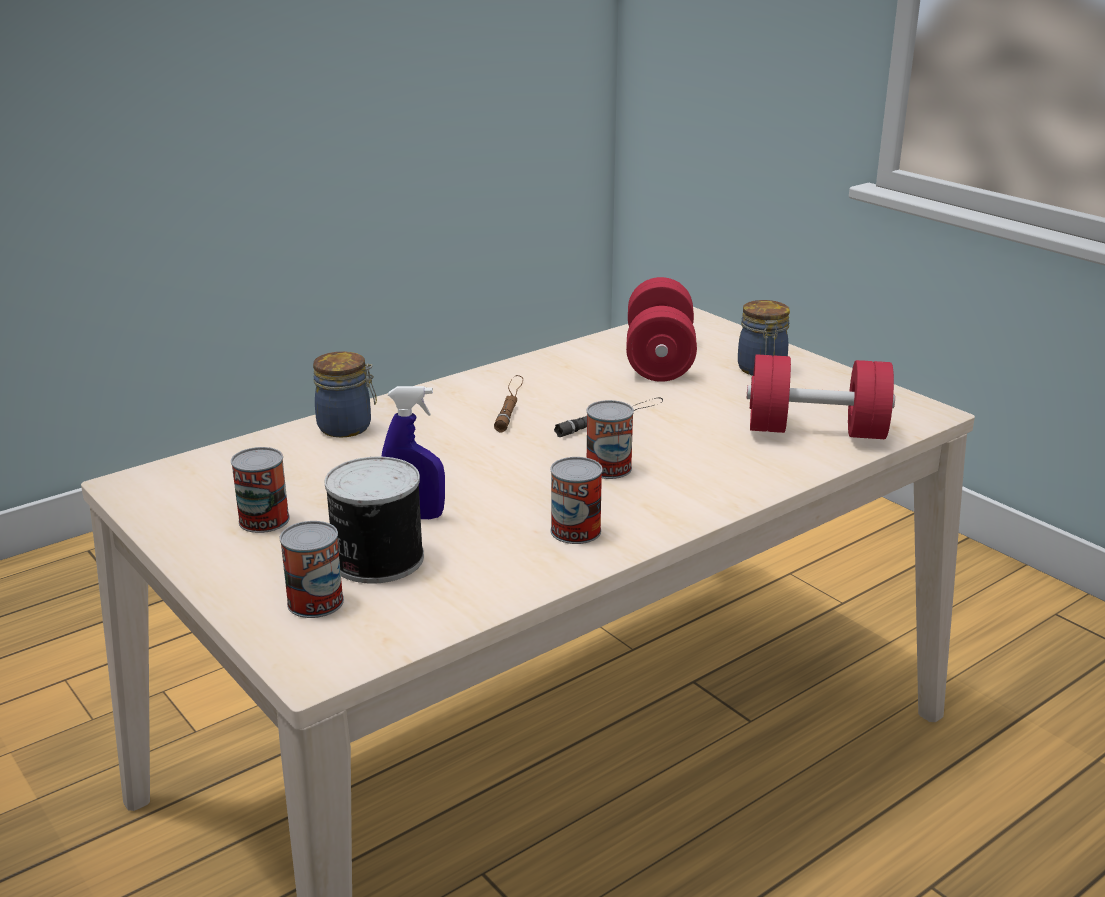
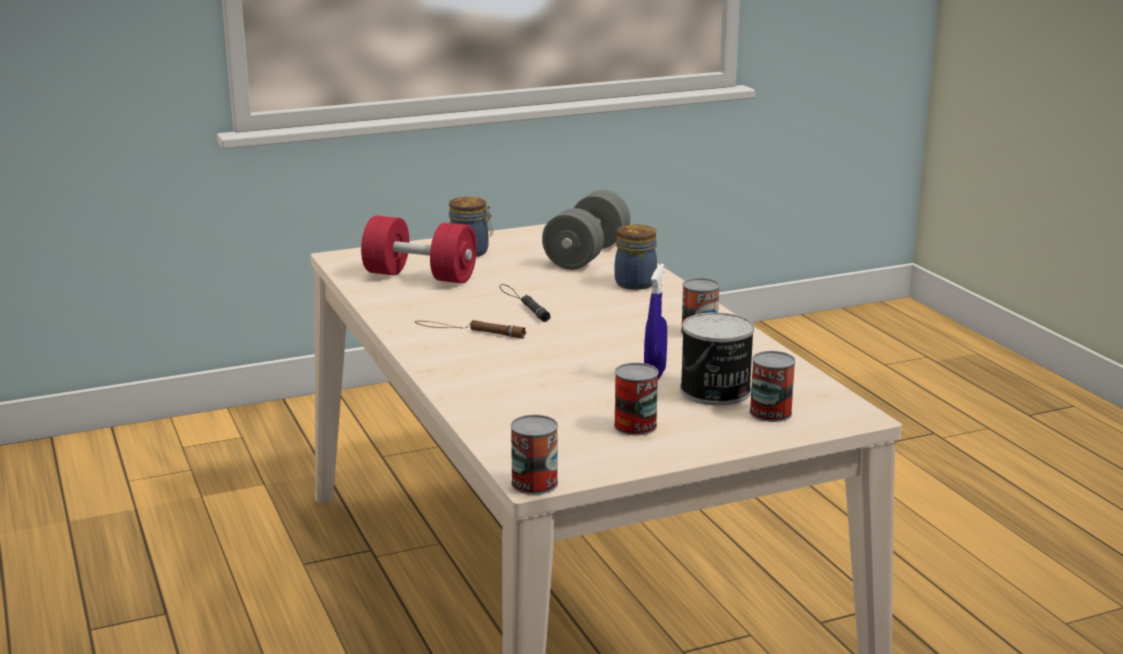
camera: 75 degrees left, 5 degrees down
jar [313,351,377,438] -> jar moved to [615,224,657,290]
can [587,400,634,479] -> can moved to [510,415,558,495]
red dumbbell [747,354,895,439] -> grey dumbbell [542,190,630,270]

